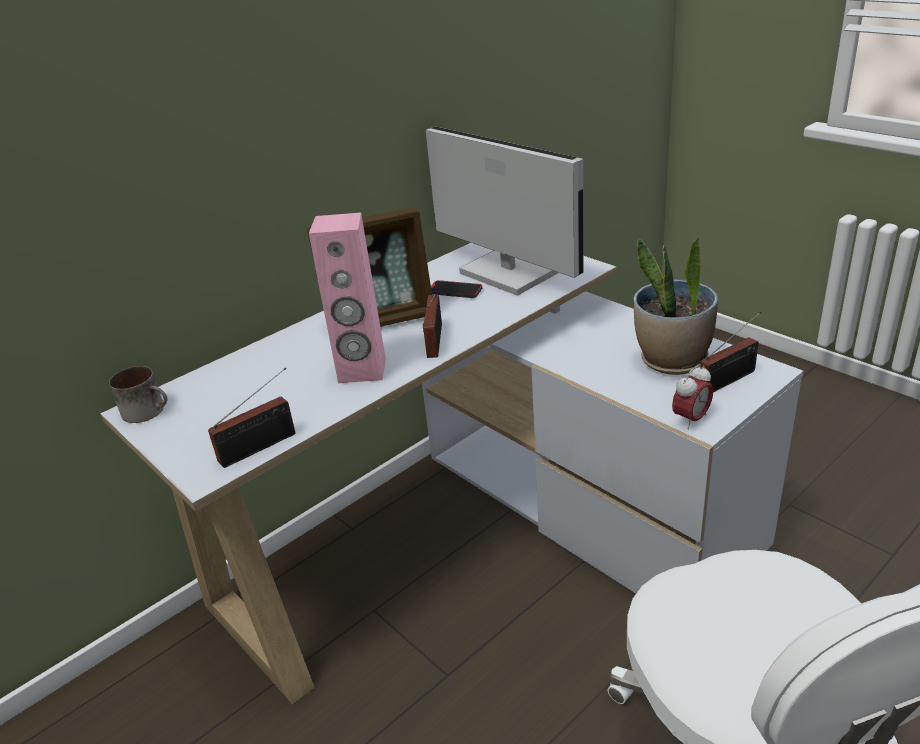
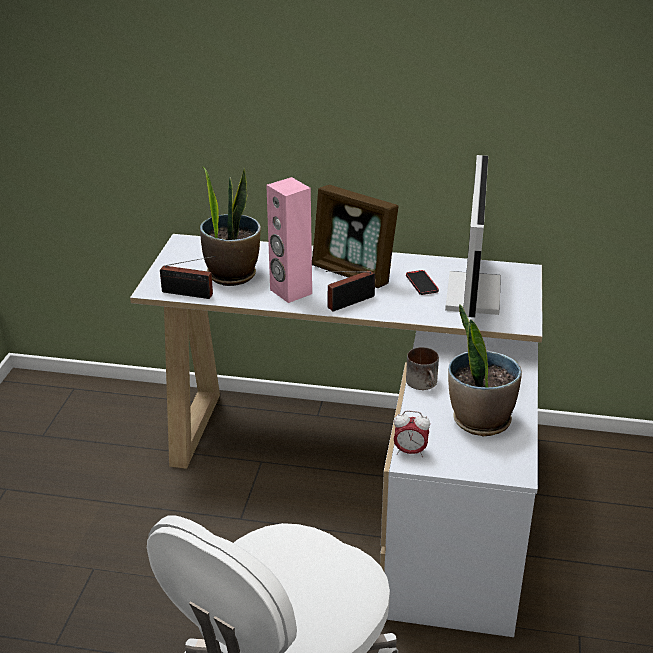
camera: 50 degrees right, 0 degrees up
mug [109,366,168,423] -> mug moved to [406,347,439,390]
radio [700,311,761,392] -> none
none -> potted plant [200,166,261,286]

